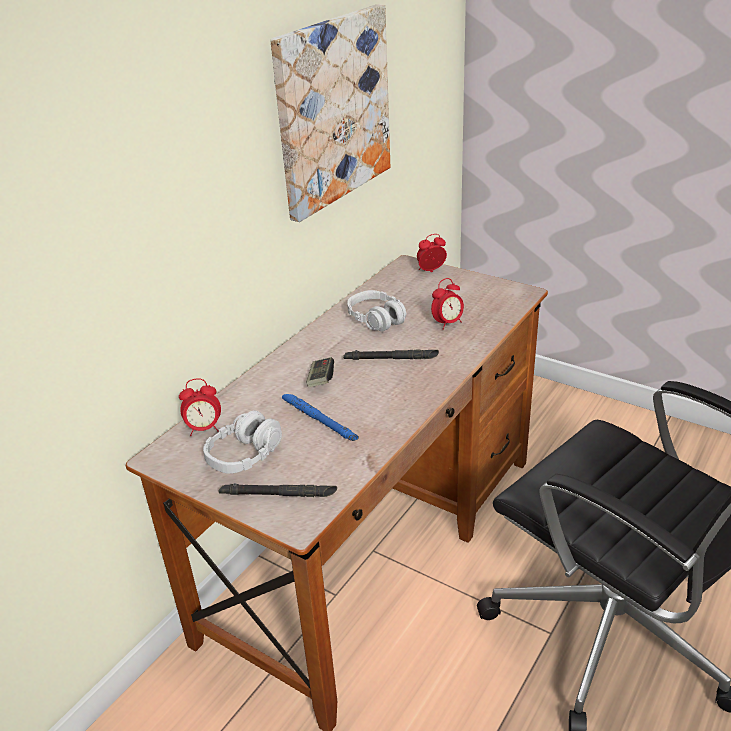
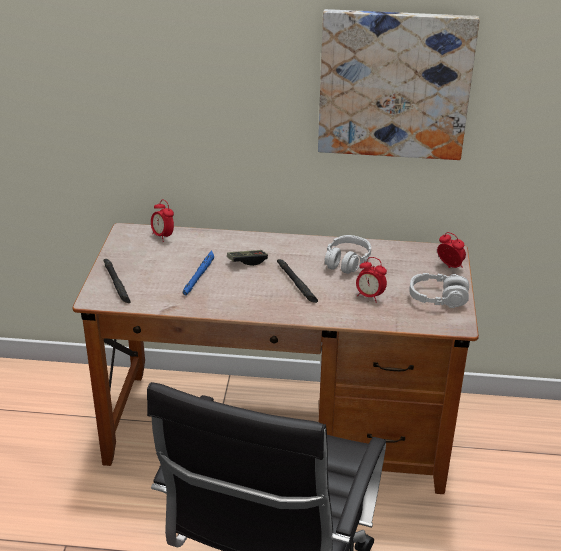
camera: 60 degrees right, 0 degrees up
grey headphones [203,410,282,474] -> grey headphones moved to [409,273,469,308]

